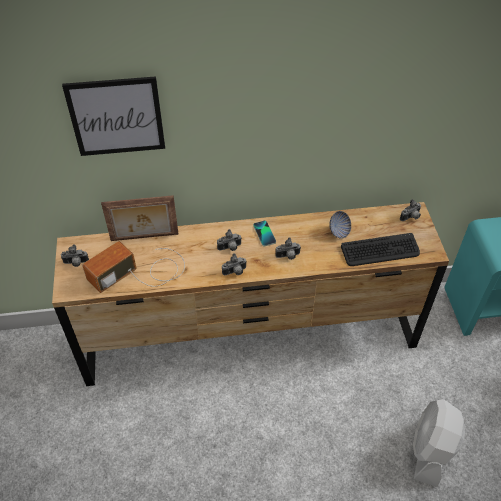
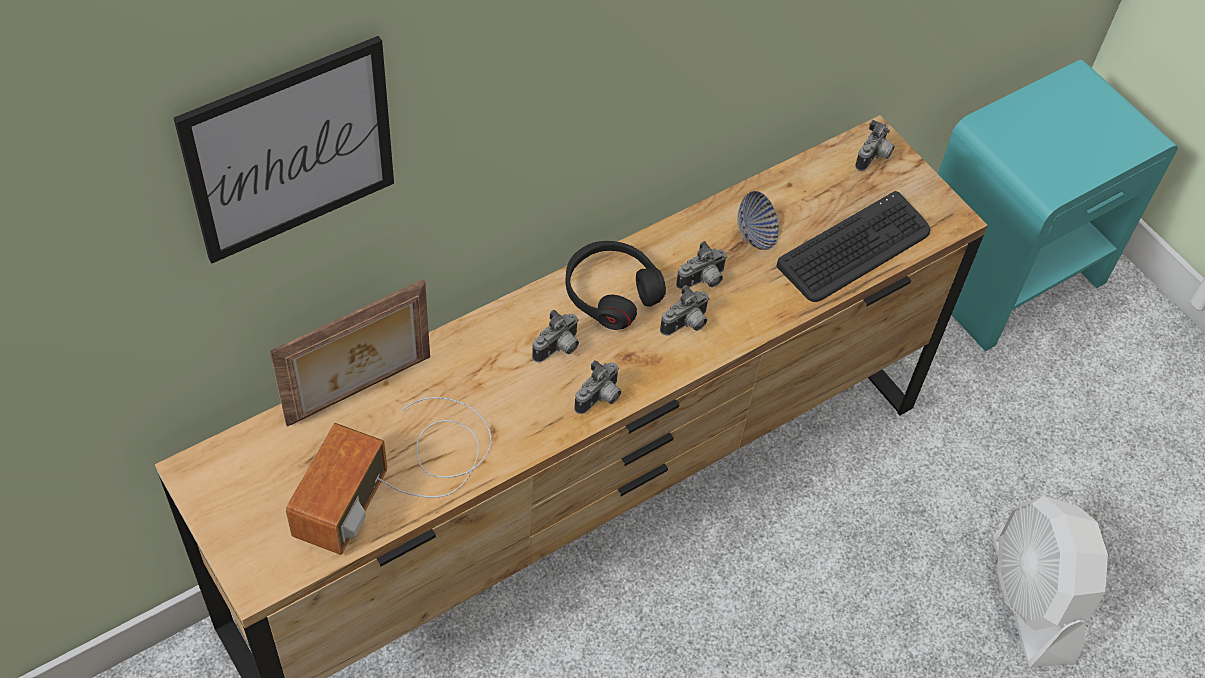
camera: 30 degrees left, 5 degrees up
camera [61,244,89,267] -> camera moved to [676,241,727,289]
phone [253,221,276,246] -> black headphones [566,241,666,330]

